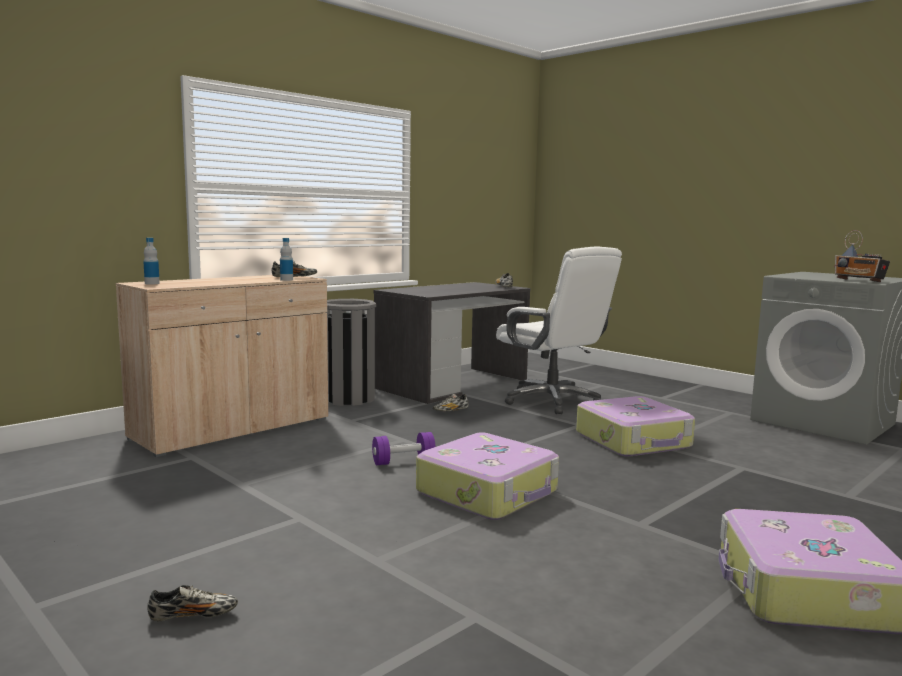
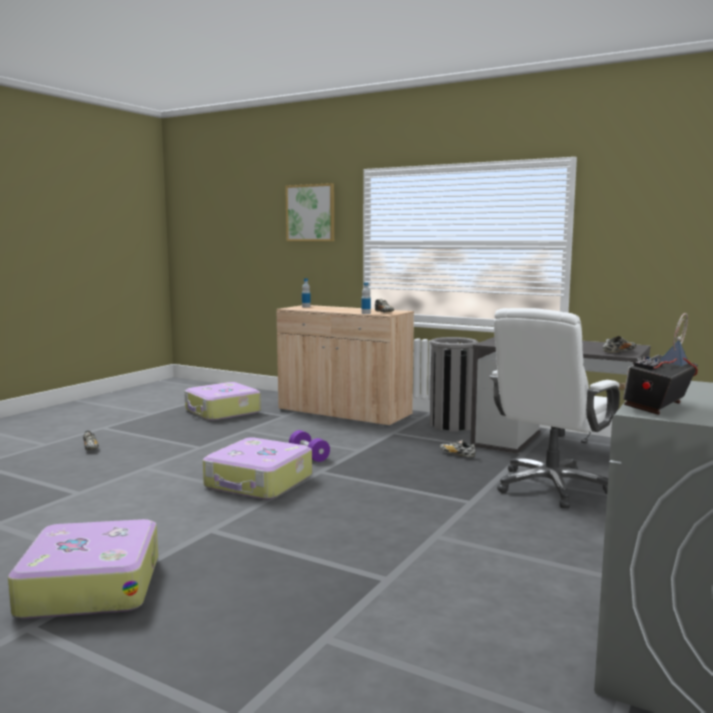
camera: 75 degrees right, 0 degrees up
suitcase [576,396,695,457] -> suitcase moved to [184,382,261,421]
none -> picture [285,183,334,241]

